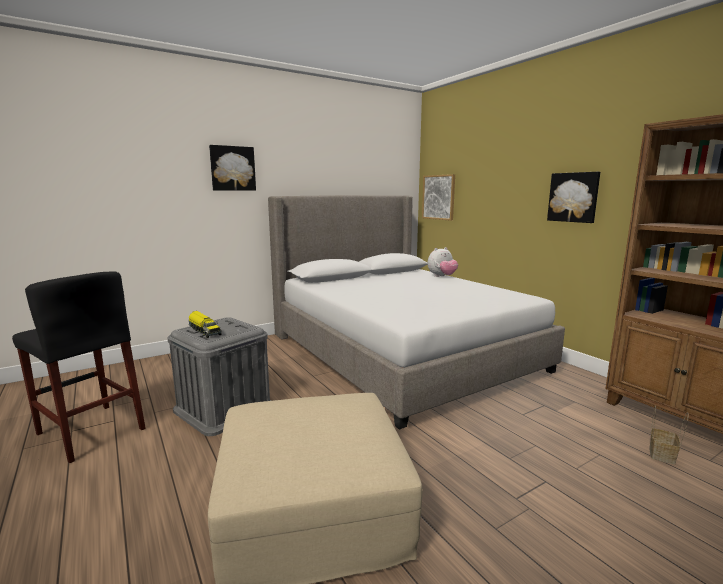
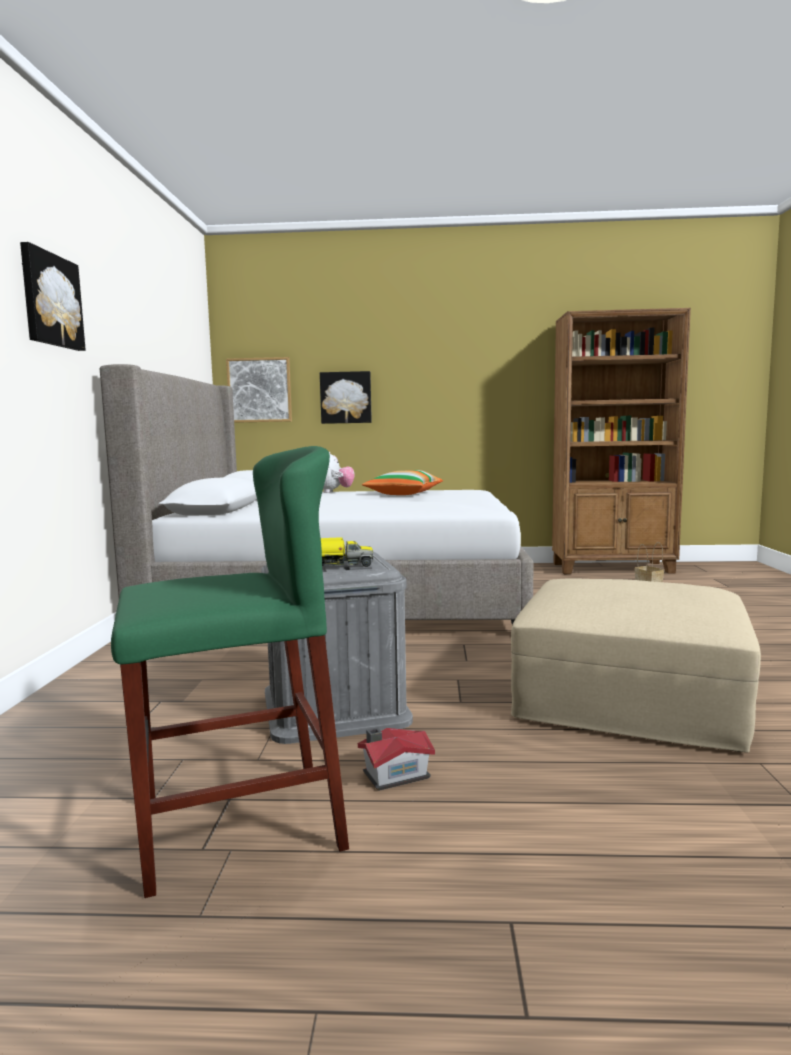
camera: 55 degrees left, 5 degrees down
black stool [12,271,146,463] -> green stool [111,446,349,898]
picture [547,172,600,223] -> picture moved to [320,371,372,424]
none -> toy house [358,727,435,791]
none -> pillow [362,470,443,495]

